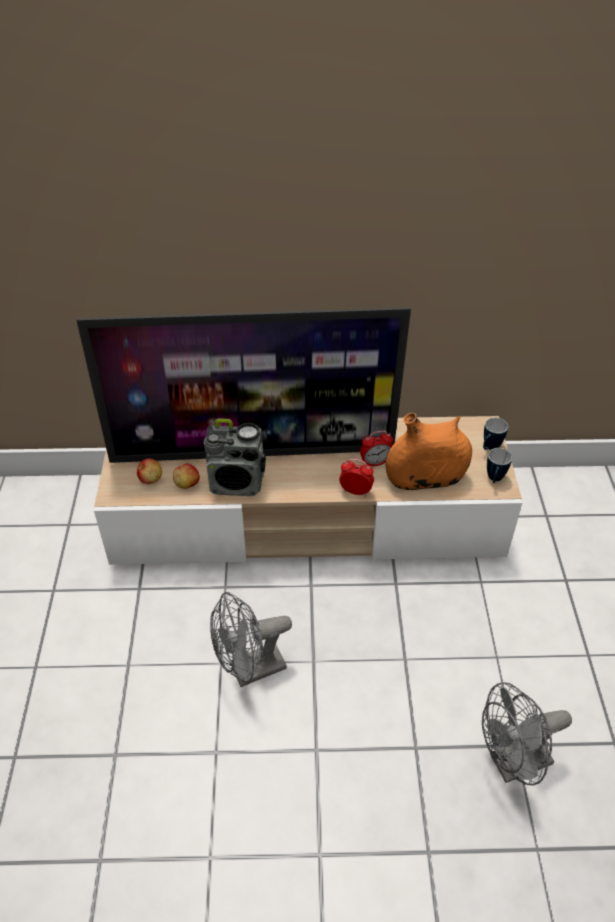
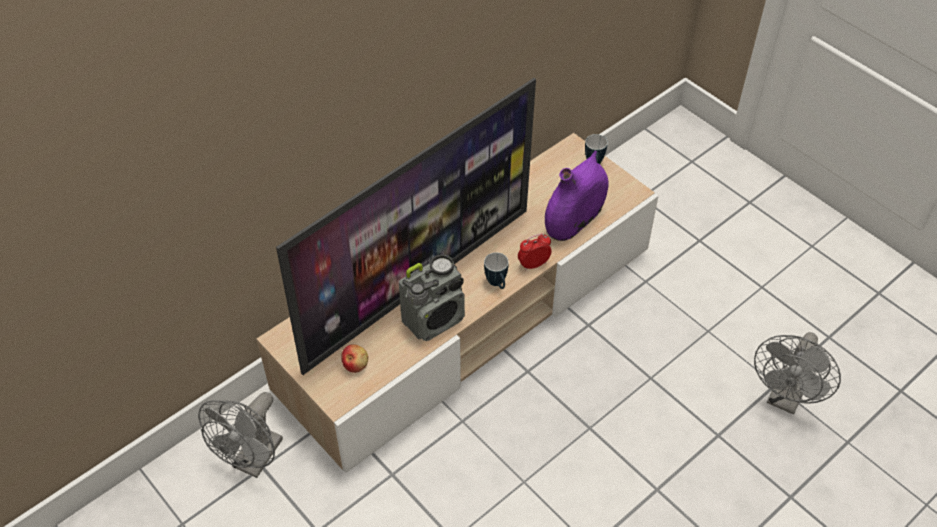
camera: 40 degrees left, 5 degrees up
apple [173,464,200,489] -> none
grey fan [210,592,292,687] -> grey fan moved to [198,392,283,478]
alarm clock [360,431,393,466] -> none
orange vase [386,413,472,490] -> purple vase [545,150,608,241]
mug [487,448,512,483] -> mug moved to [484,252,509,289]

